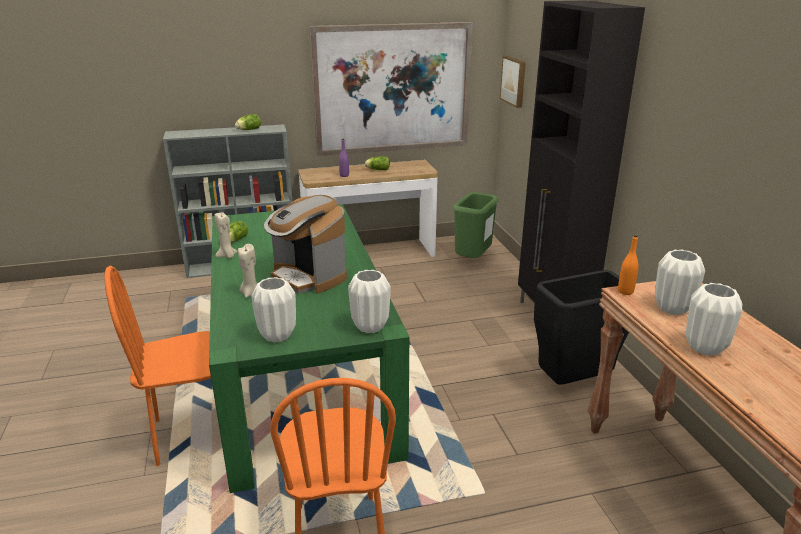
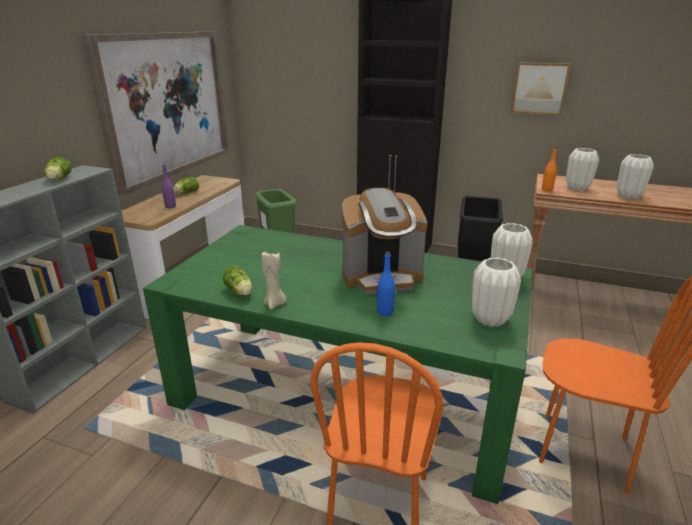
camera: 55 degrees left, 0 degrees up
beige candle [238,244,257,298] -> blue bottle [377,252,395,316]
picture [500,56,526,108] -> picture moved to [511,62,570,115]

